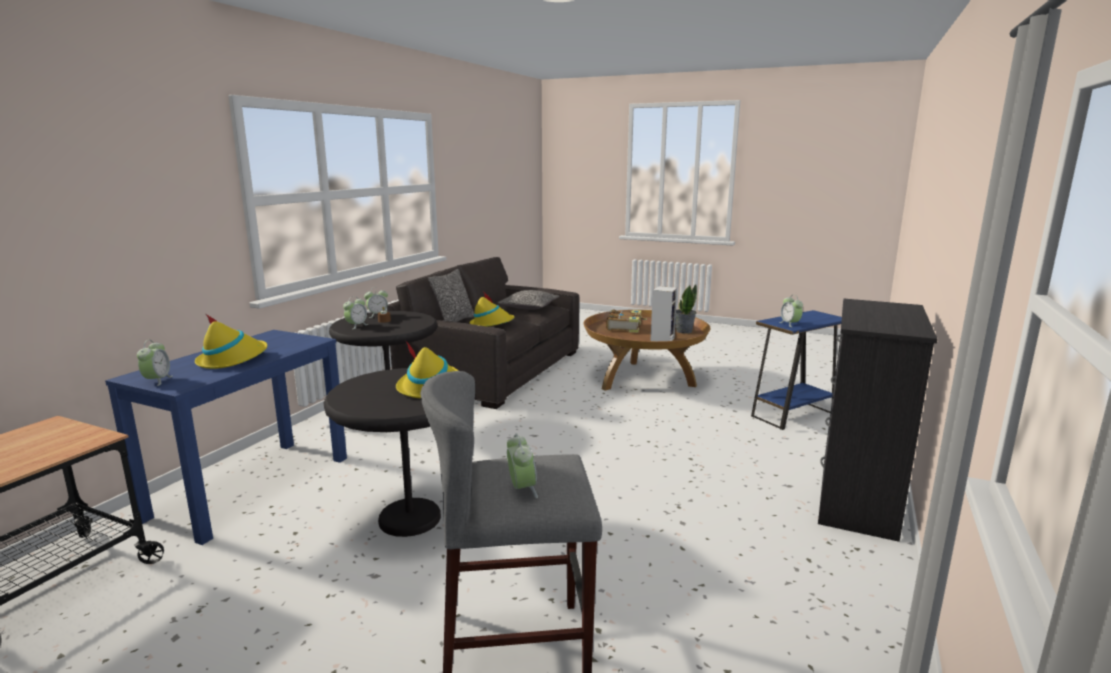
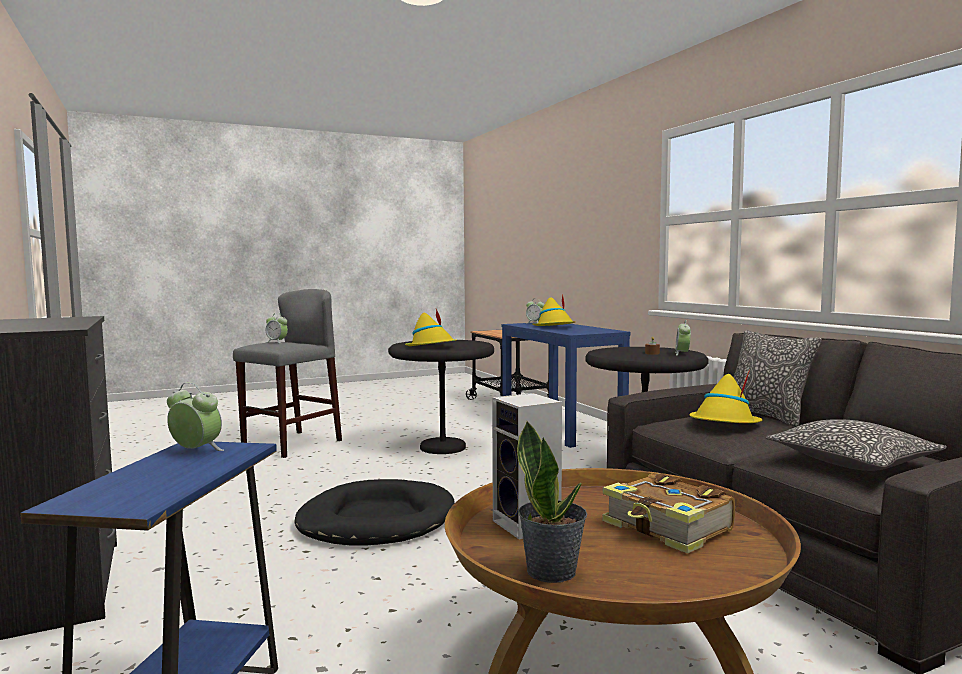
camera: 130 degrees right, 10 degrees down
alarm clock [343,296,369,329] -> none
none -> black dog bed [294,479,454,545]

